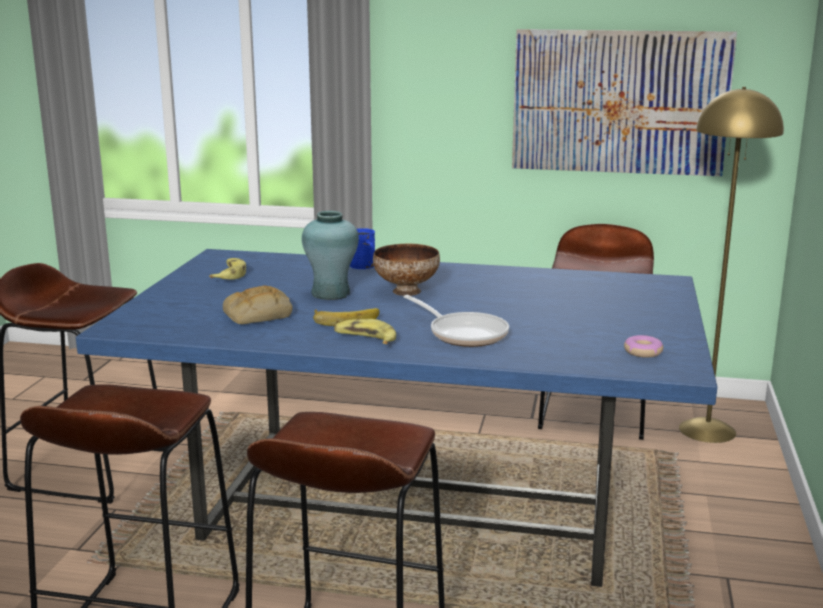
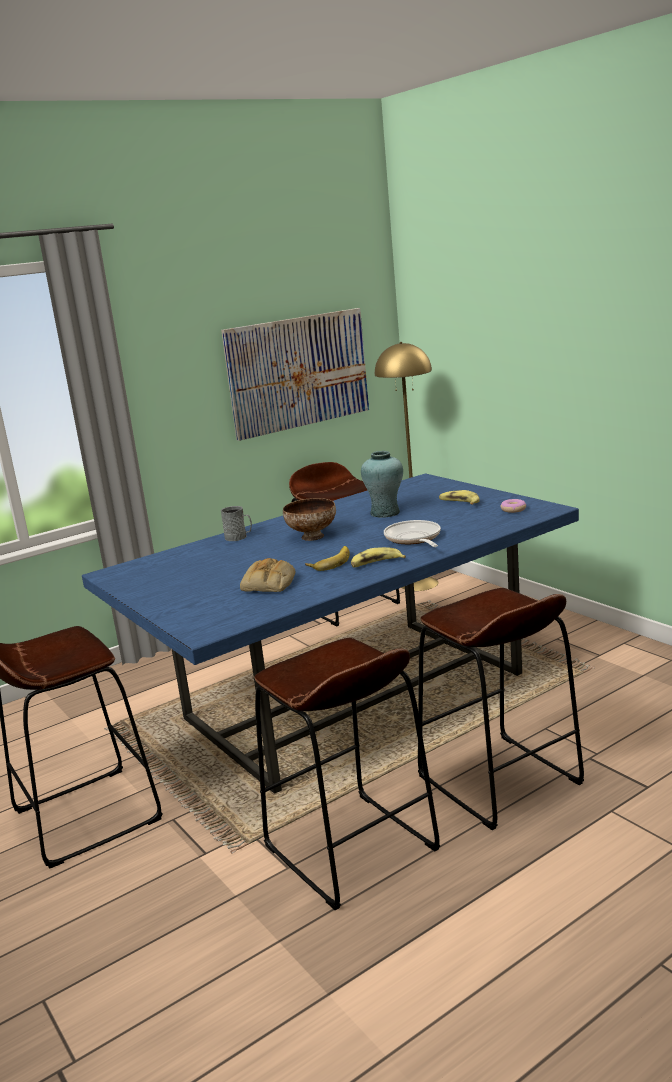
camera: 45 degrees left, 0 degrees up
banana [209,258,246,280] -> banana moved to [439,490,480,505]
turquoise vase [302,211,359,300] -> turquoise vase moved to [361,451,403,518]
blue mug [349,228,375,269] -> grey mug [221,506,252,541]
frying pan [404,295,509,347] -> frying pan turned 105 degrees counterclockwise [384,520,441,547]

